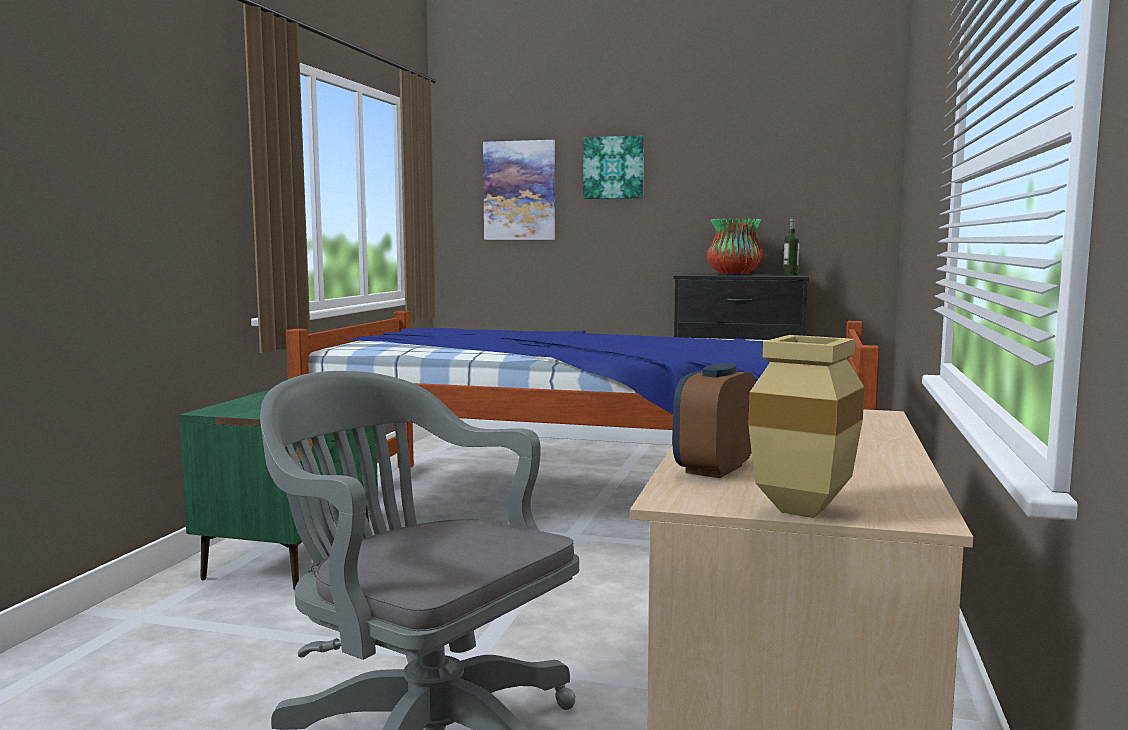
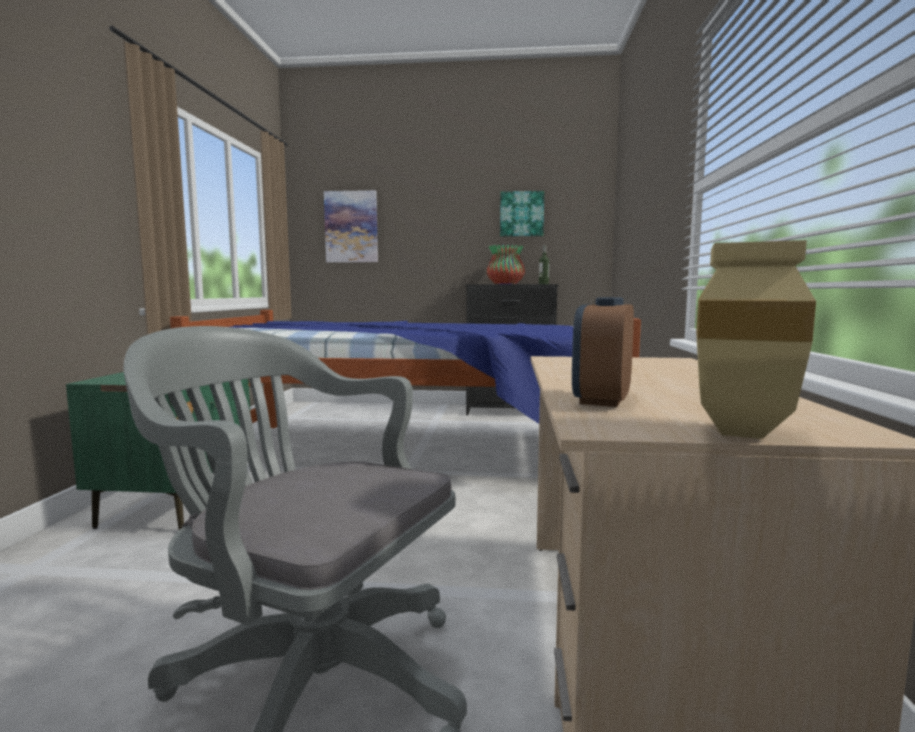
camera: 10 degrees left, 0 degrees up
picture [583,136,644,199] -> picture moved to [500,191,544,236]

